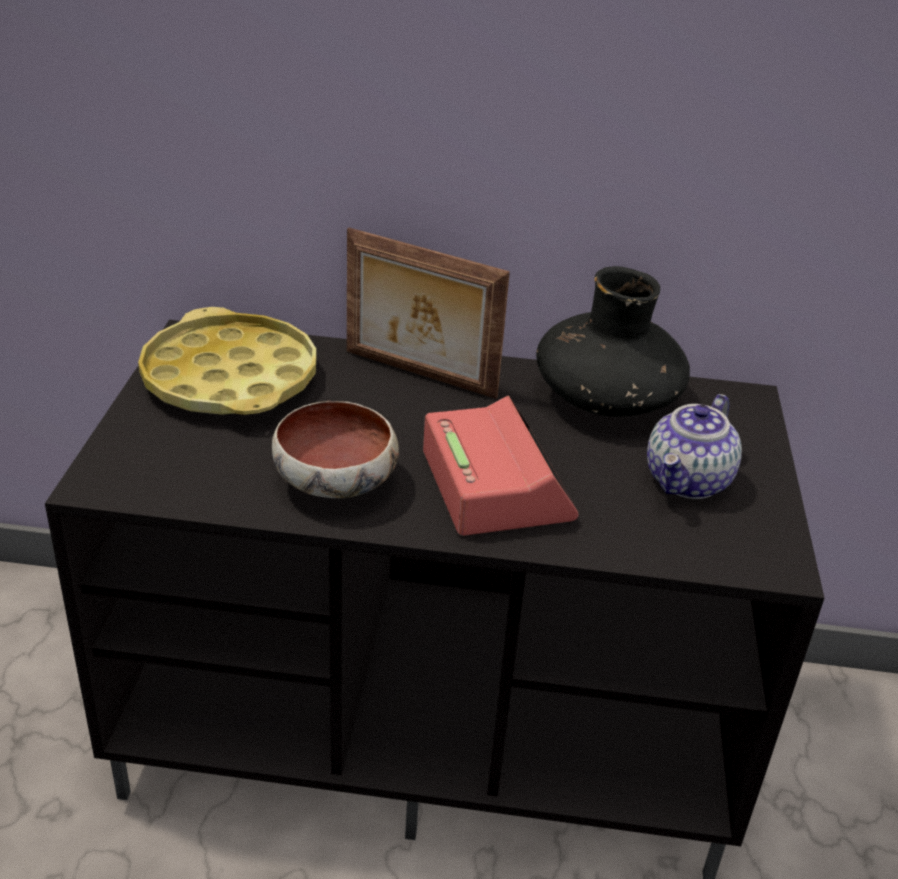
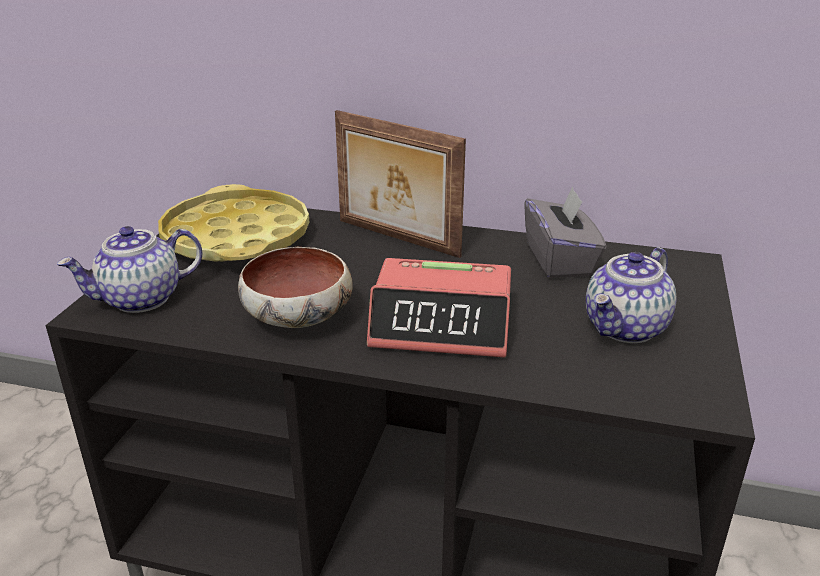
camera: 10 degrees right, 5 degrees down
alarm clock [423,396,579,536] -> alarm clock turned 105 degrees clockwise [367,258,511,358]
black vase [536,266,690,417] -> grey tissue box [524,186,606,278]
none -> teapot [57,226,202,313]

